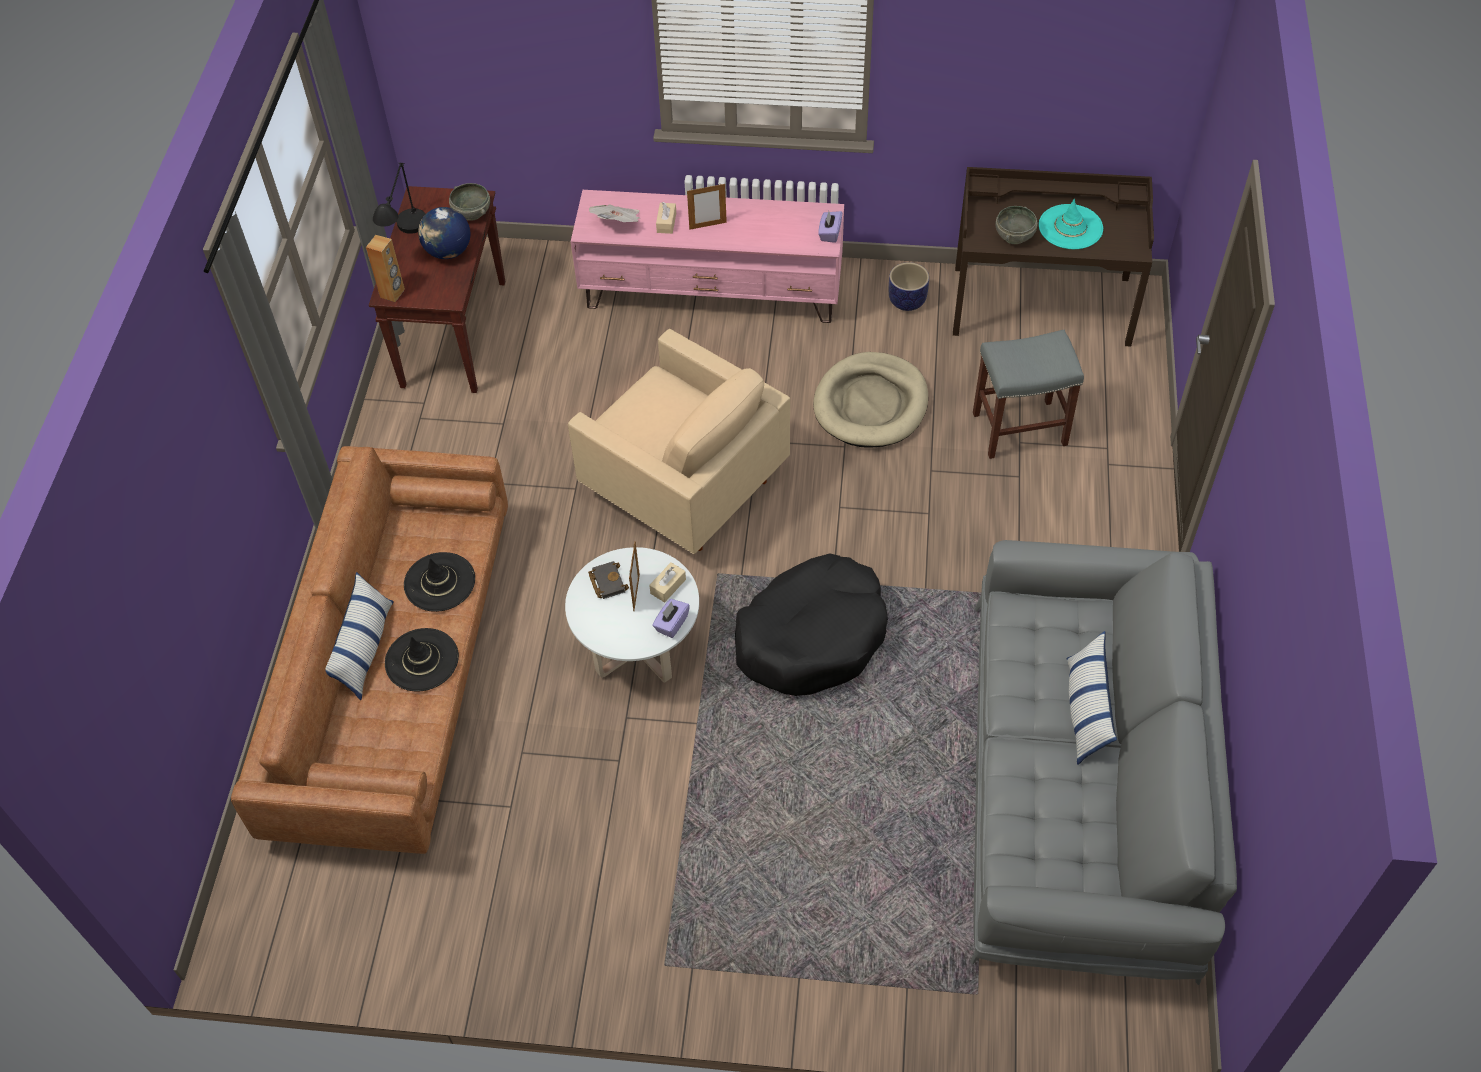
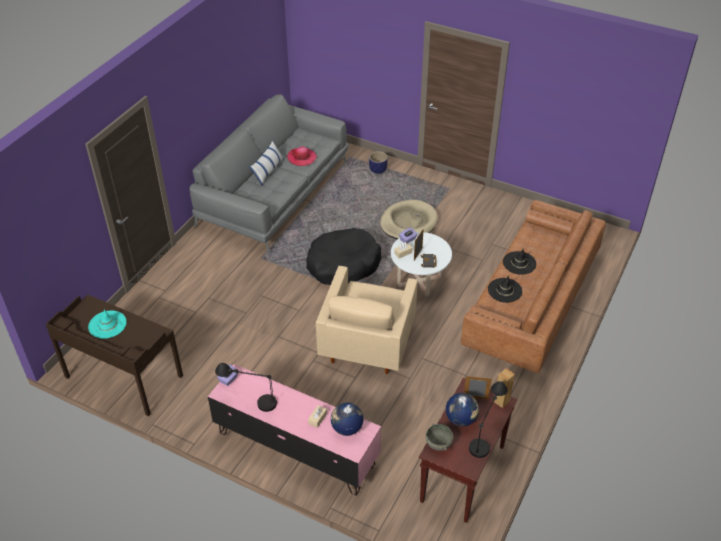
camera: 160 degrees left, 10 degrees down
pillow [325,572,394,700] -> none
beige armchair [568,329,790,554] -> beige armchair turned 135 degrees counterclockwise [316,266,418,374]
newspaper [589,204,640,222] -> globe [331,403,363,436]
picture frame [687,184,727,230] -> picture frame moved to [464,376,492,400]
beige dog bed [813,352,928,447] -> beige dog bed moved to [380,200,438,239]
planter [889,262,929,311] -> planter moved to [369,151,388,174]
grey stool [973,330,1084,459] -> none
grey bowl [996,206,1038,244] -> none
none -> black table lamp [215,363,277,412]
none -> hat [287,146,317,166]

